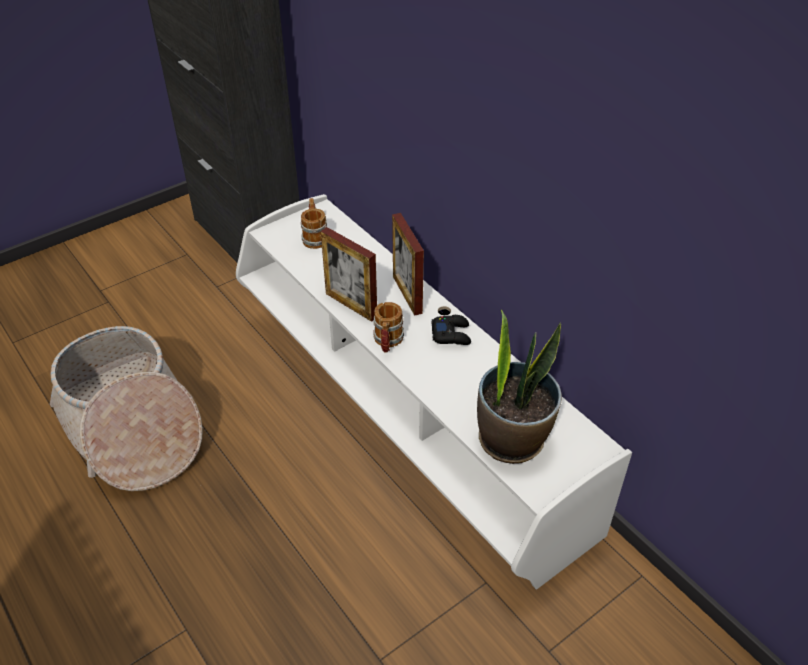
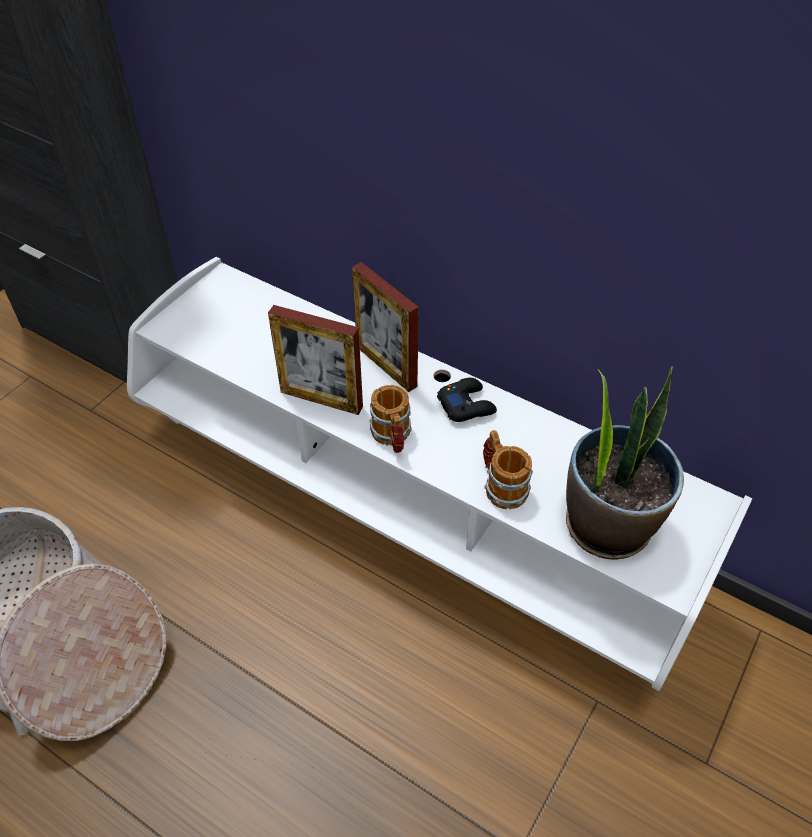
camera: 20 degrees left, 5 degrees up
mug [301,198,327,249] -> mug moved to [483,430,533,509]

